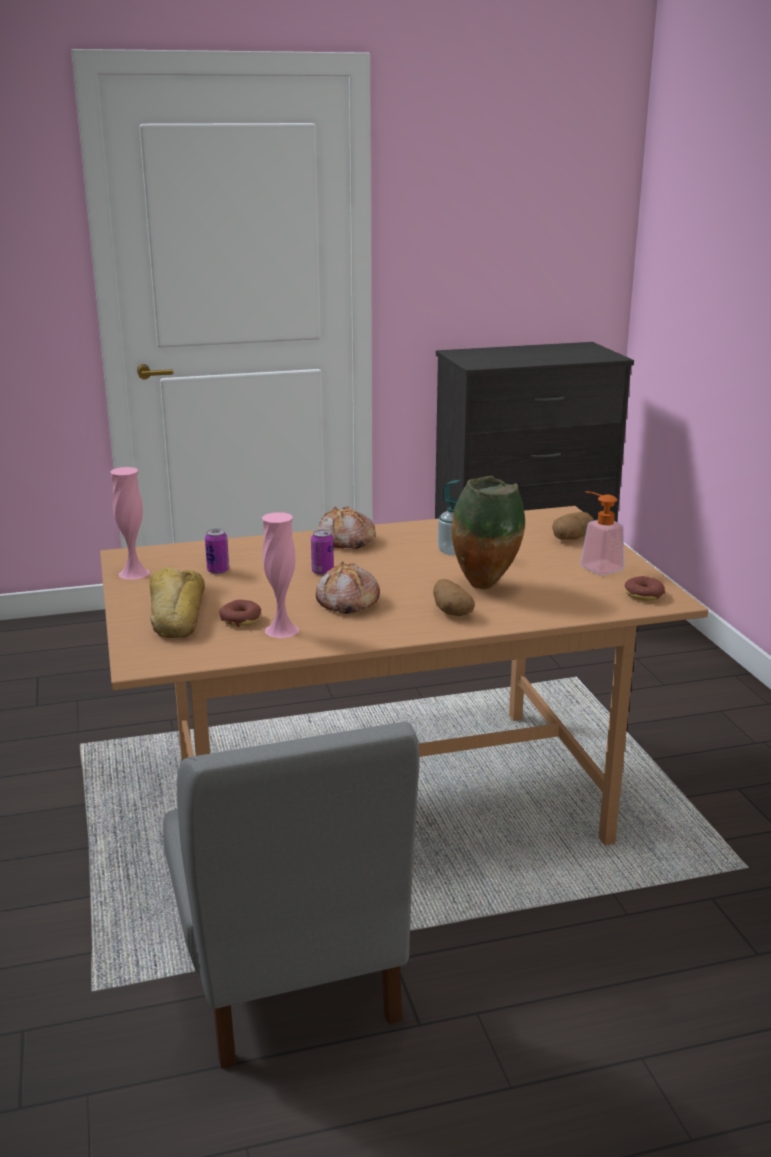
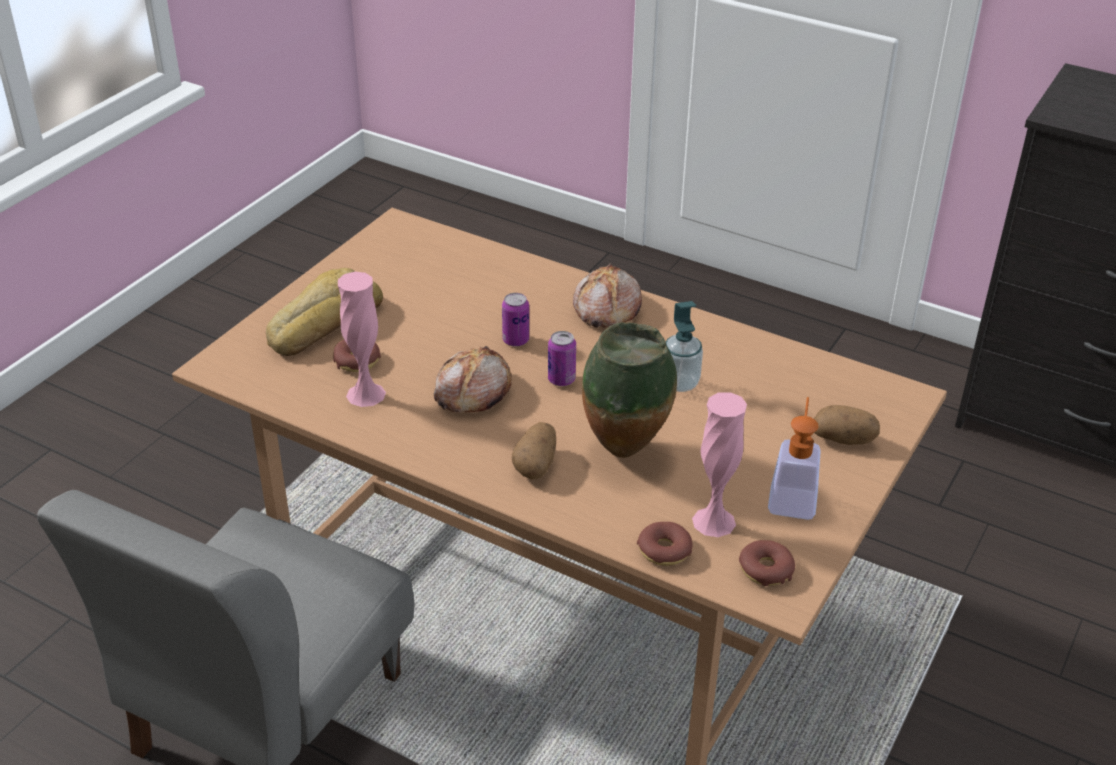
camera: 45 degrees right, 15 degrees up
pink vase [110,467,150,580] -> pink vase moved to [692,392,747,537]
can [205,529,229,574] -> can moved to [548,331,576,386]
none -> donut [637,522,693,566]

